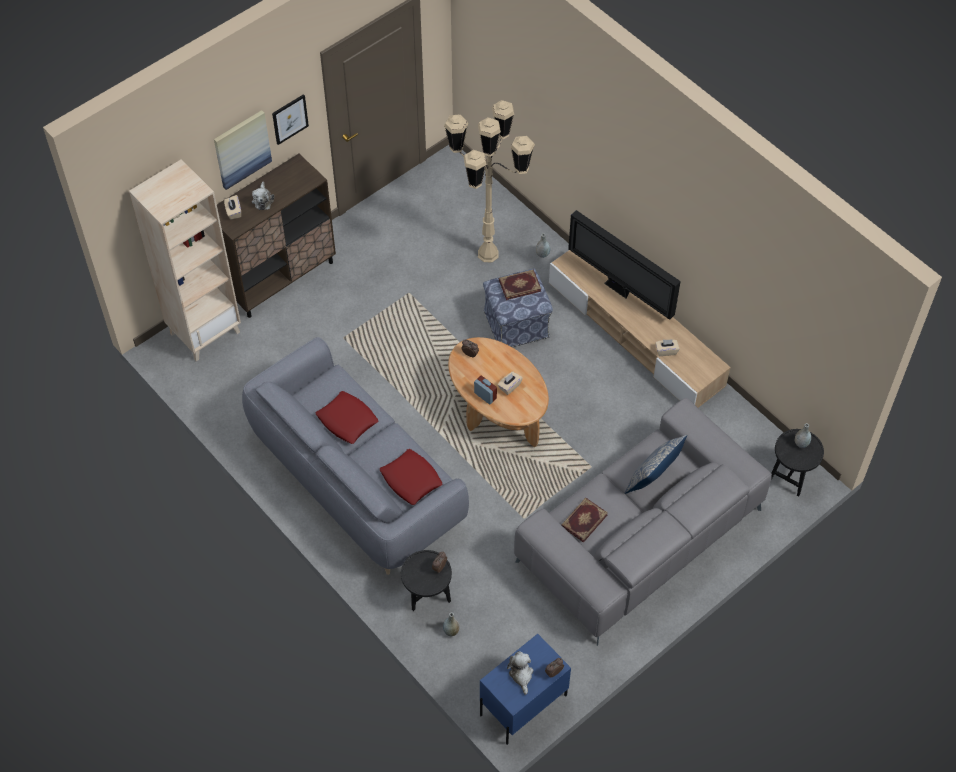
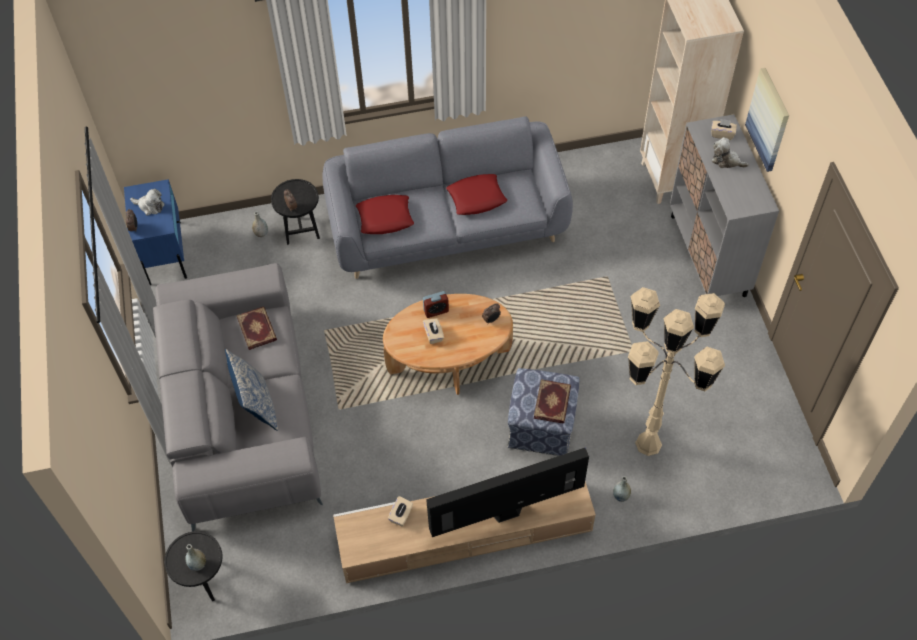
camera: 120 degrees right, 0 degrees up
brown cabinet [217,154,336,318] -> grey cabinet [670,114,779,297]
picture [272,94,309,145] -> none

